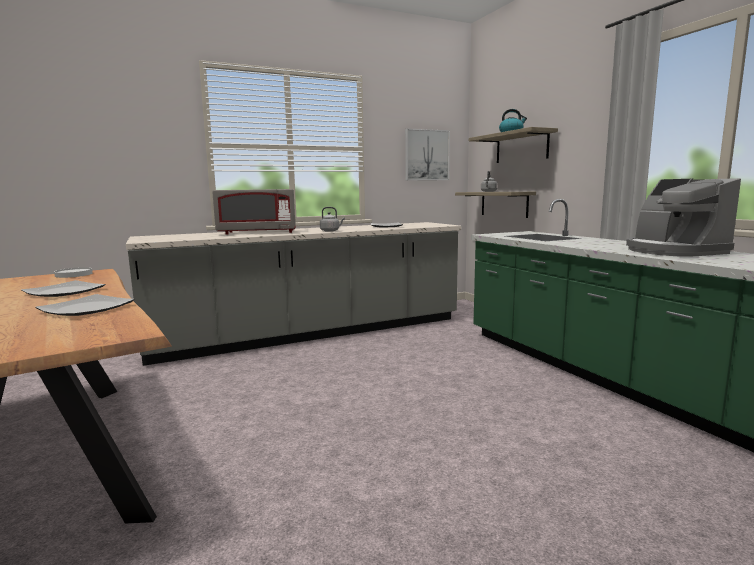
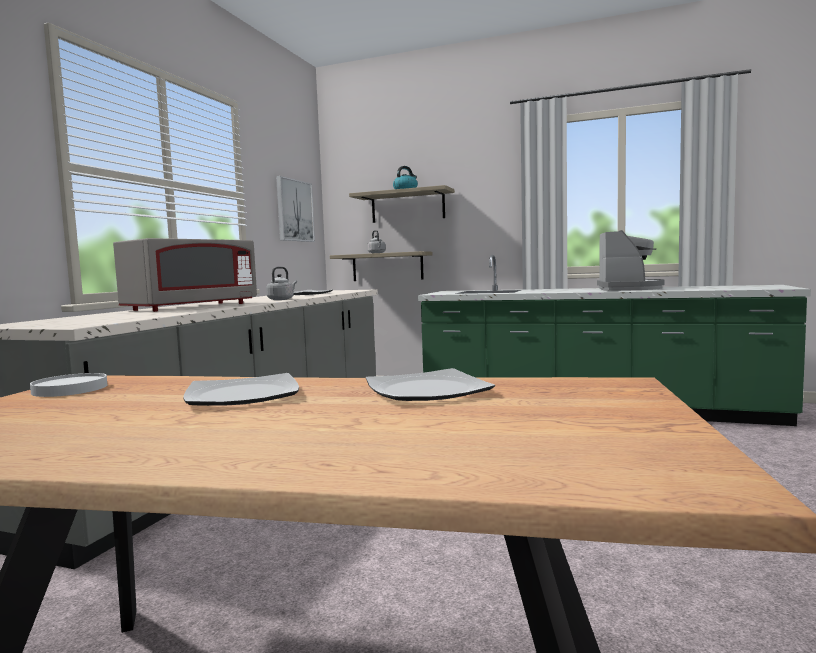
camera: 45 degrees left, 5 degrees down
coffee machine [626,178,741,256] -> coffee machine turned 105 degrees counterclockwise [597,230,665,291]

